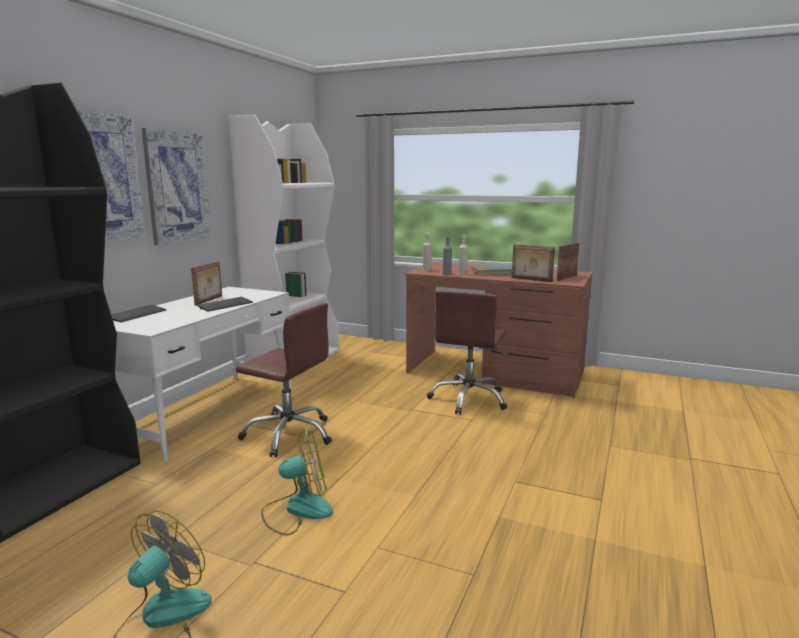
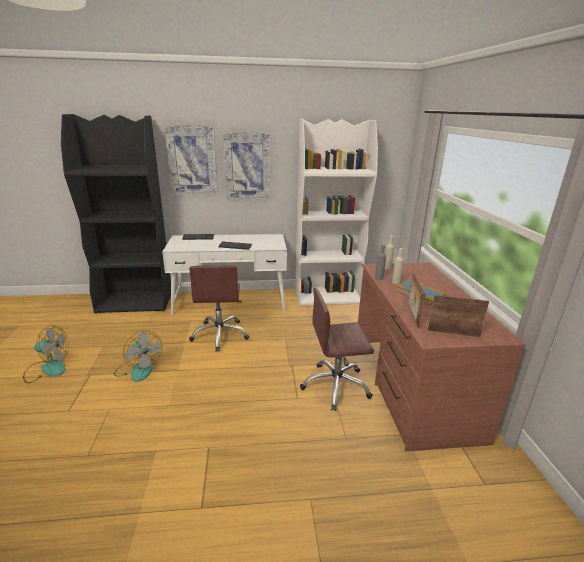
camera: 60 degrees right, 10 degrees up
picture frame [191,261,222,306] -> none

